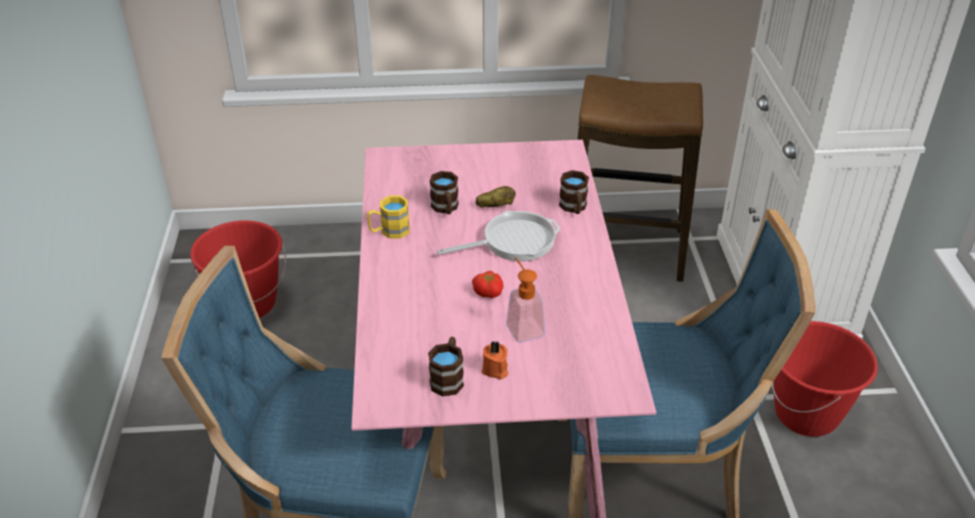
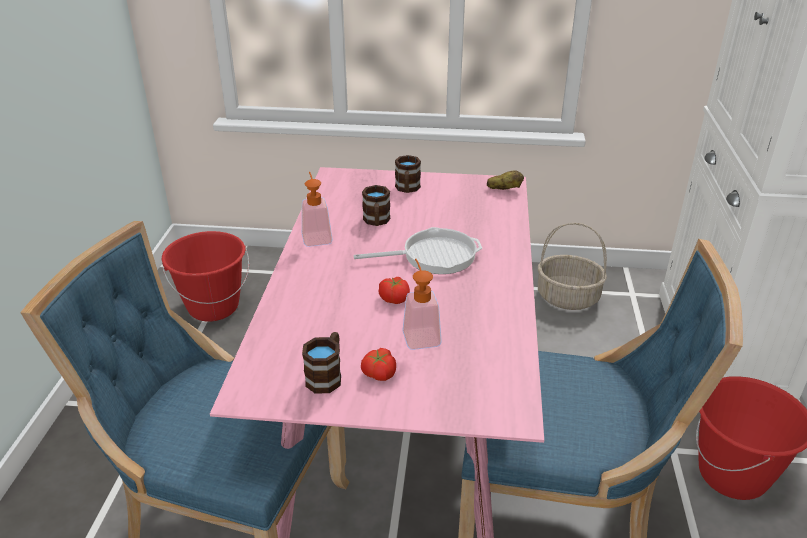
camera: 10 degrees right, 5 degrees down
yellow mug [367,196,410,239] -> soap dispenser [302,172,333,247]
potato [476,186,516,208] -> potato moved to [487,170,524,190]
orange candle [482,341,508,379] -> tomato [361,348,396,381]
brown mug [559,170,589,214] -> brown mug moved to [395,155,421,193]
stool [577,75,703,282] -> basket [538,223,607,310]

